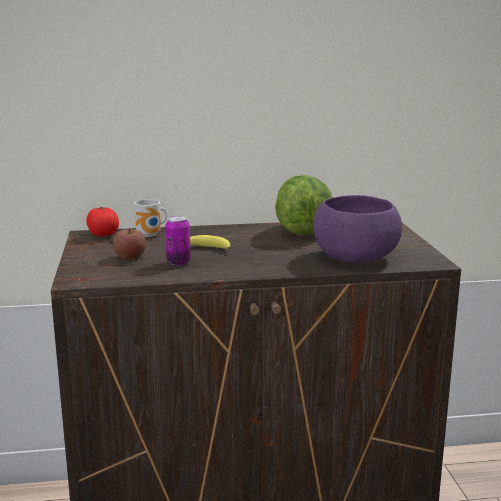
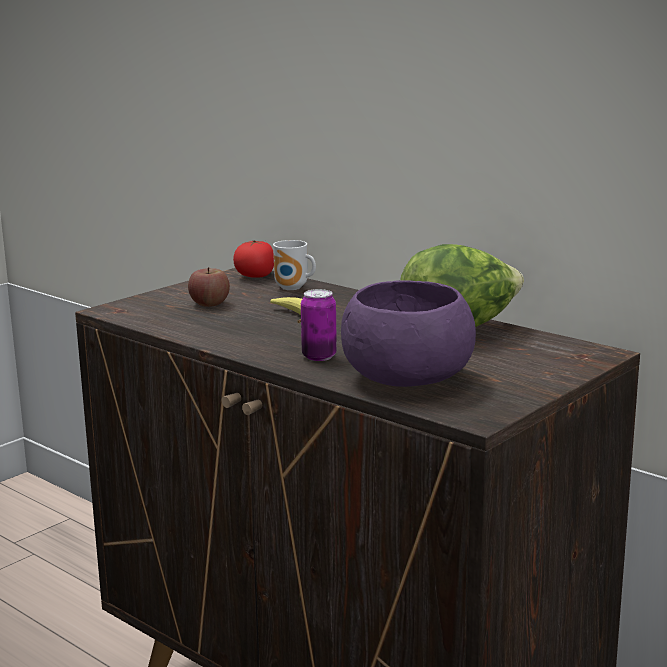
camera: 50 degrees right, 0 degrees up
can [165,216,191,265] -> can moved to [301,289,337,361]

